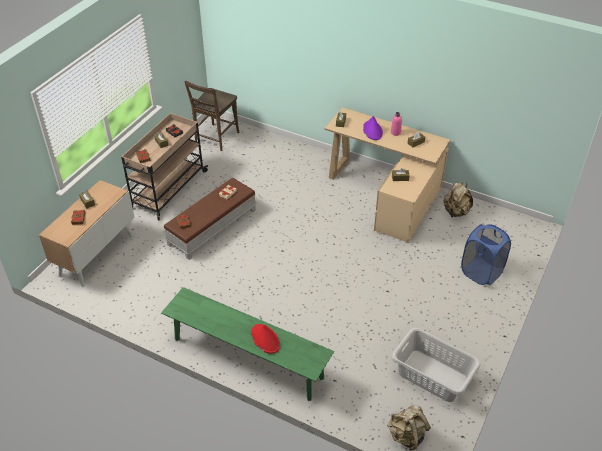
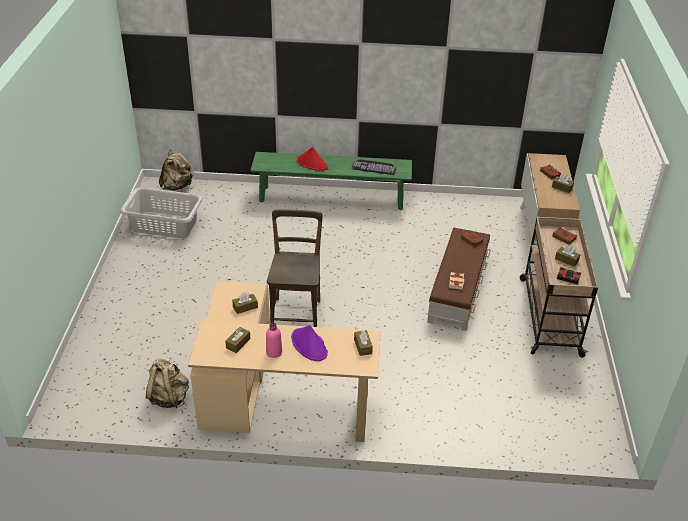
camera: 155 degrees right, 5 degrees down
brown chair [185,81,240,151] -> brown chair moved to [267,210,323,327]
blue laundry basket [461,224,511,285] -> none
none -> keyboard [351,160,396,175]

